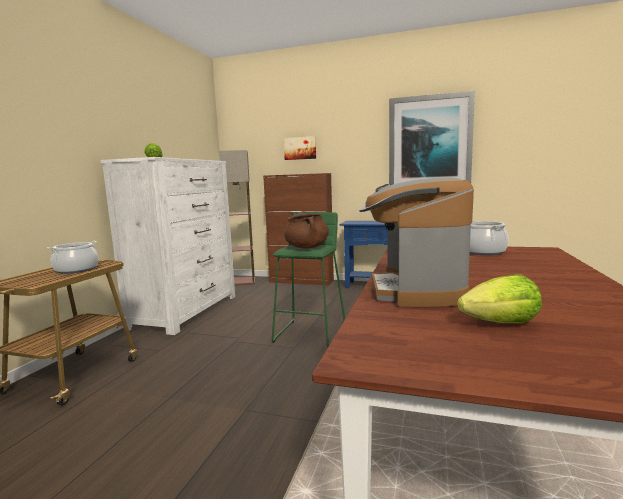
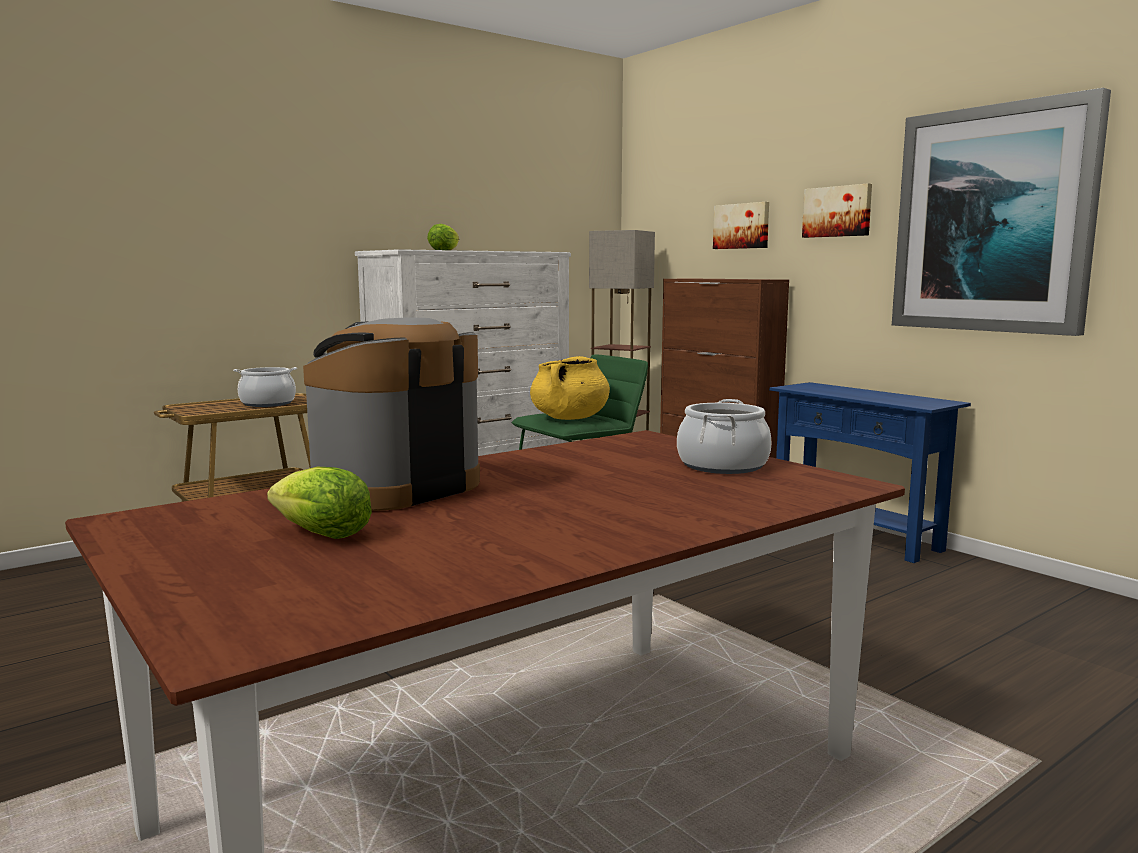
camera: 35 degrees right, 0 degrees up
brown cooking pot [284,213,329,249] -> yellow cooking pot [530,356,610,420]
none -> picture [802,183,872,238]

